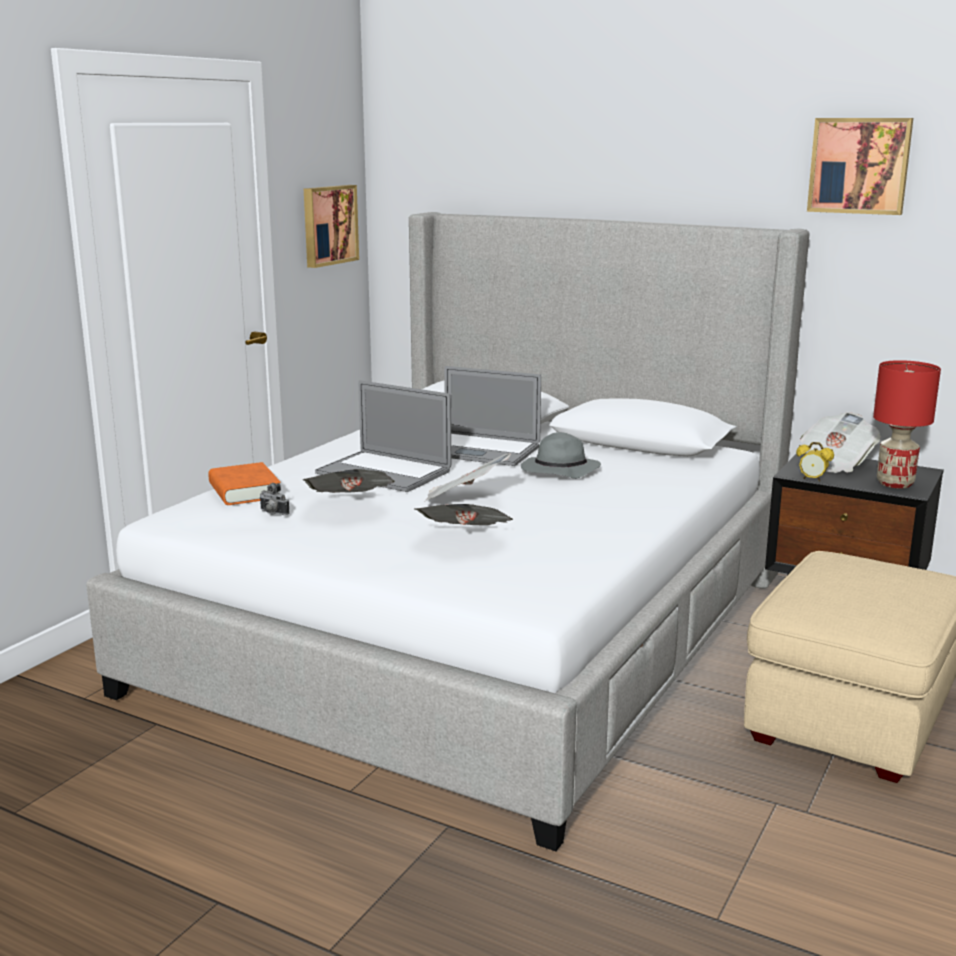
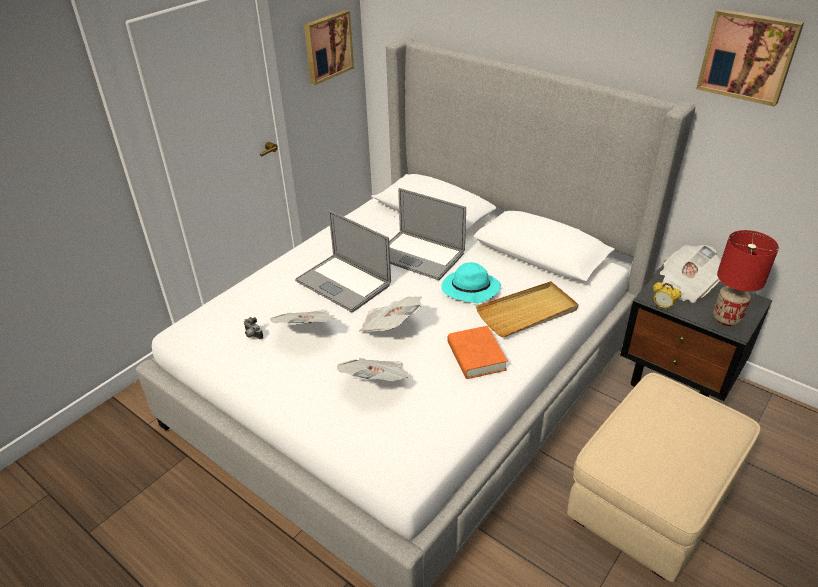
camera: 10 degrees right, 20 degrees up
orange book [208,462,281,505] -> orange book moved to [447,326,508,379]
grey hat [521,432,601,479] -> turquoise hat [441,262,501,303]
none -> beige tray [476,281,579,337]

